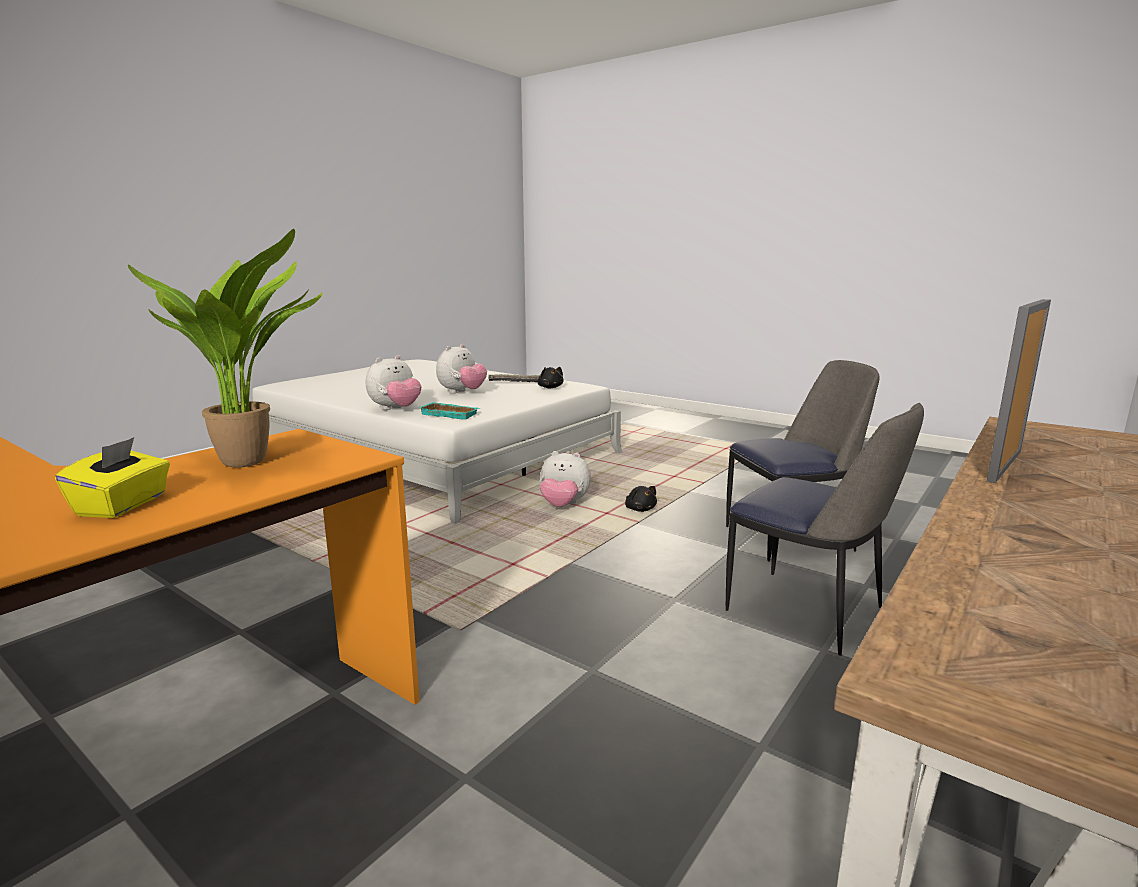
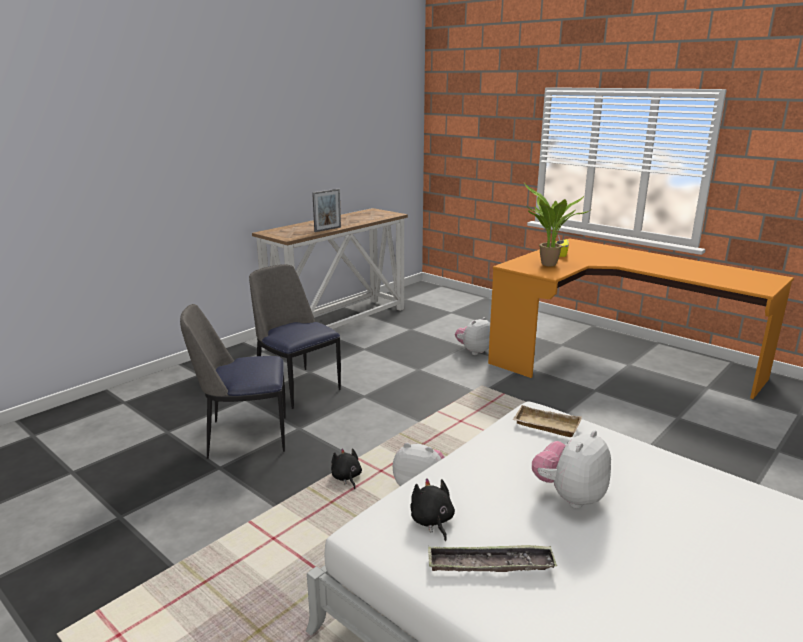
camera: 175 degrees left, 5 degrees up
plush toy [366,355,421,410] -> plush toy moved to [455,317,490,355]
turquoise tray [420,402,480,420] -> beige tray [512,405,582,437]

